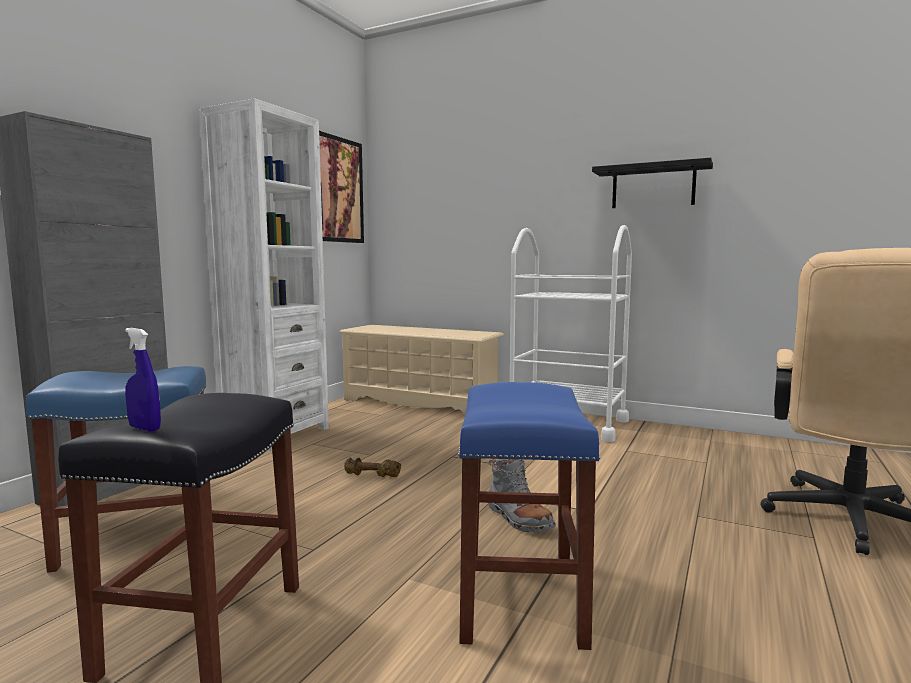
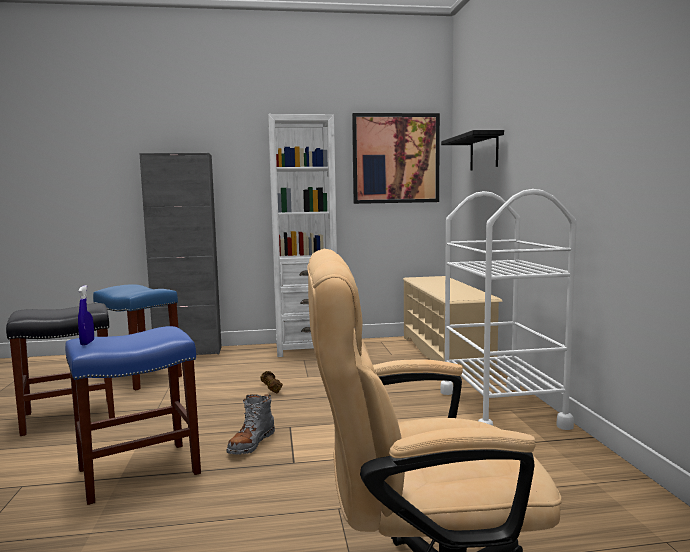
camera: 55 degrees right, 0 degrees up
blue spray bottle [125,328,161,432] -> blue spray bottle moved to [78,285,94,345]
black shelf [592,158,713,208] -> black shelf moved to [441,130,504,171]

